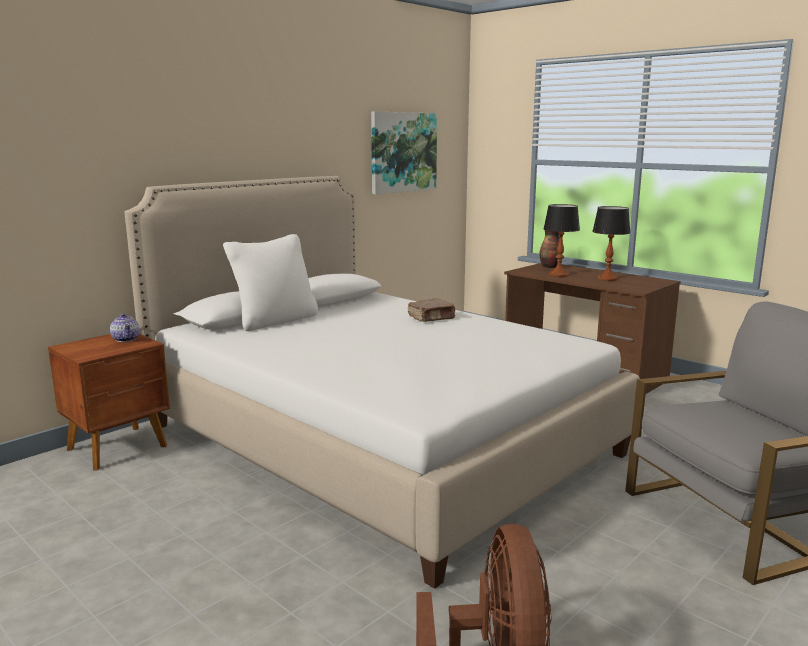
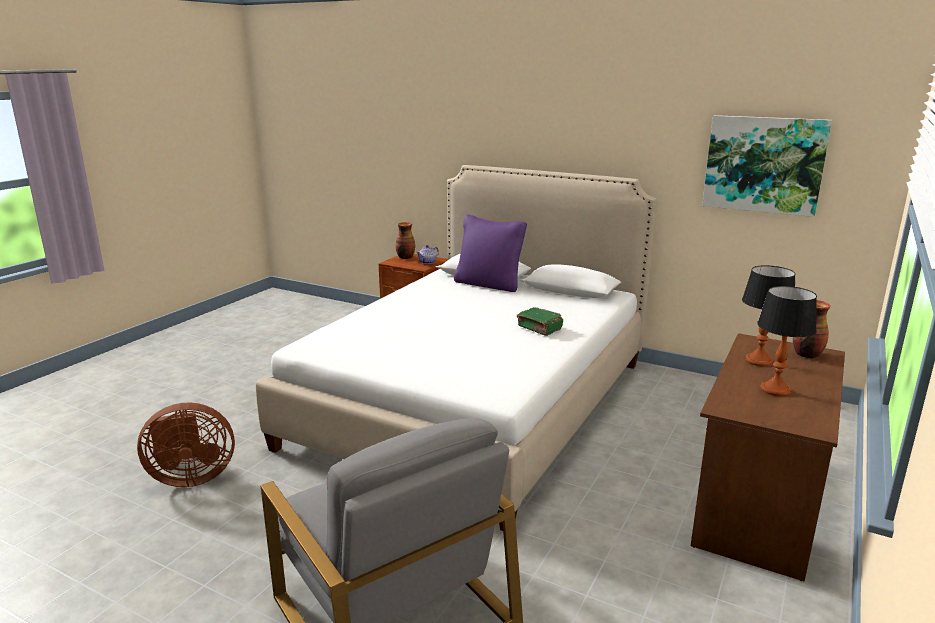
camera: 75 degrees right, 5 degrees up
white pillow [223,234,318,331] -> purple pillow [454,214,527,292]
brown book [408,298,455,322] -> green book [517,307,563,336]
none -> vase [395,222,415,259]

